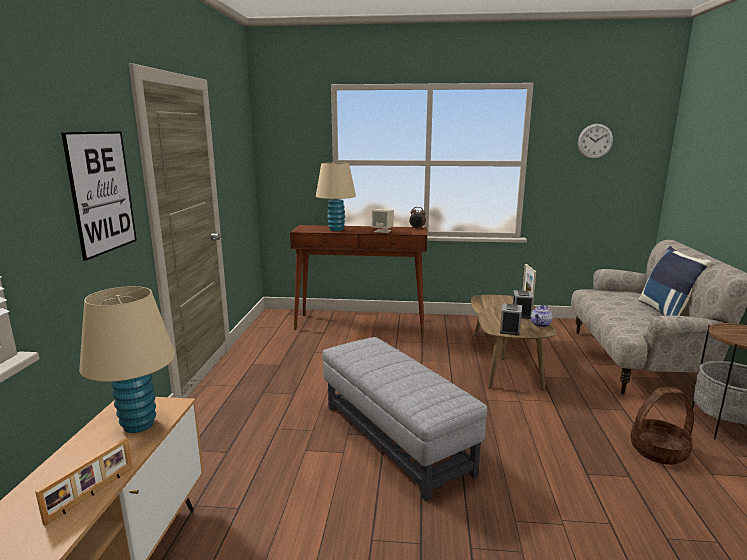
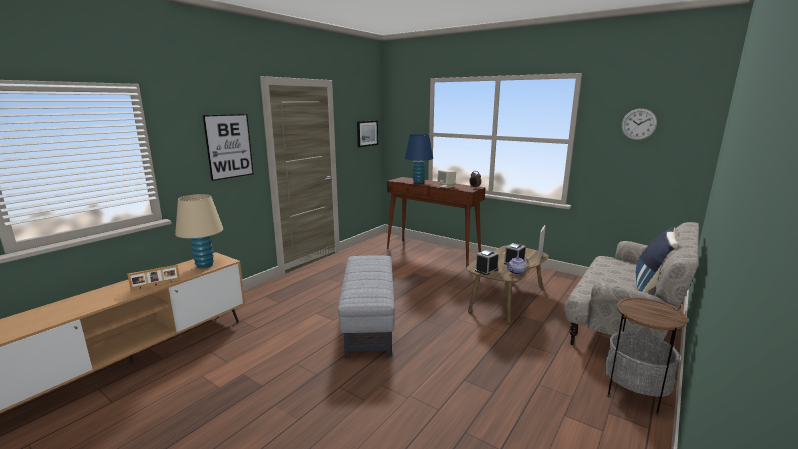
camera: 30 degrees right, 0 degrees up
beige table lamp [316,162,356,231] -> blue table lamp [405,134,433,183]
basket [631,387,694,465] -> none
none -> picture [357,120,378,147]

